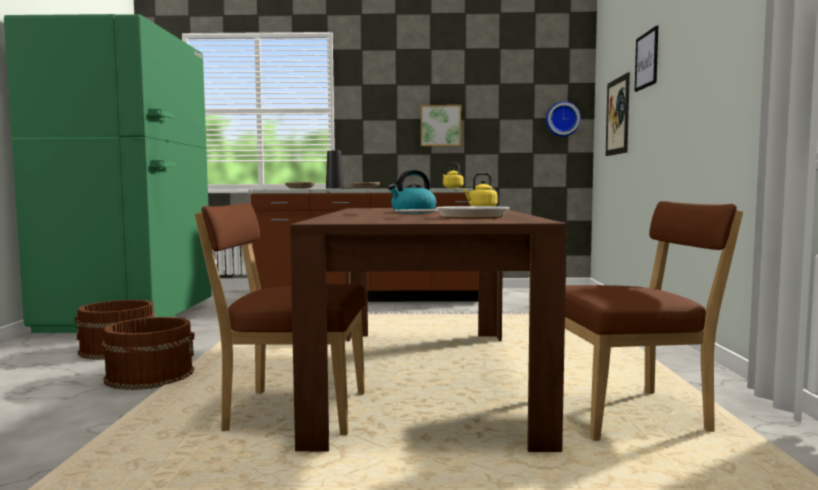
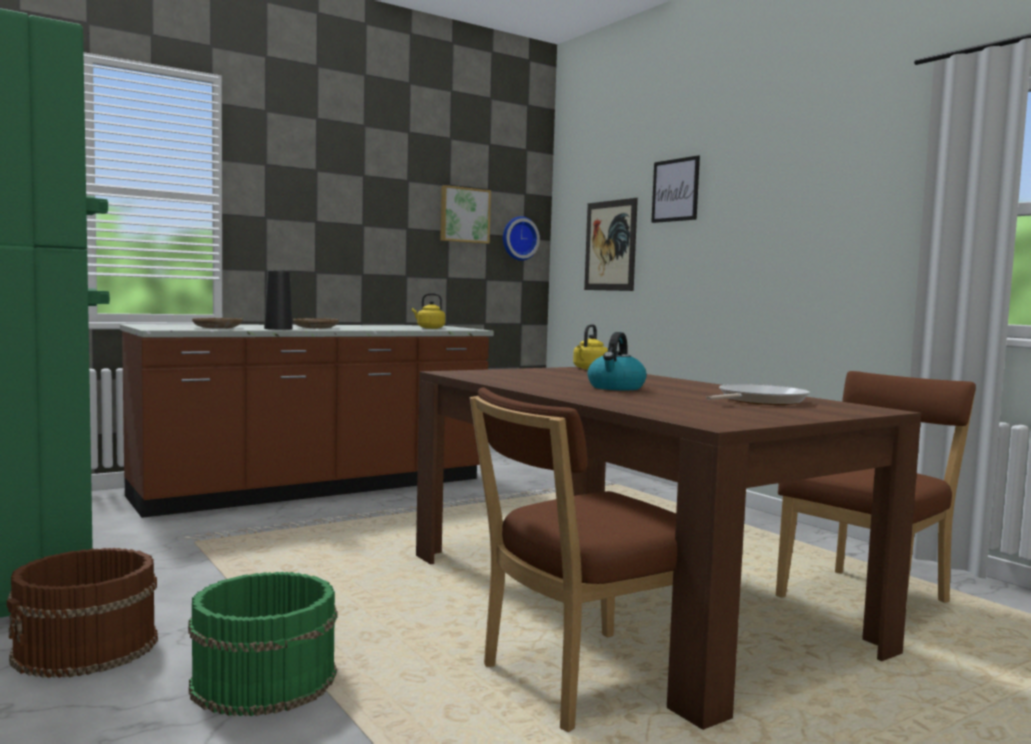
camera: 35 degrees left, 0 degrees up
brown bucket [102,317,195,390] -> green bucket [188,572,338,716]
picture [421,105,461,146] -> picture moved to [440,185,491,244]

